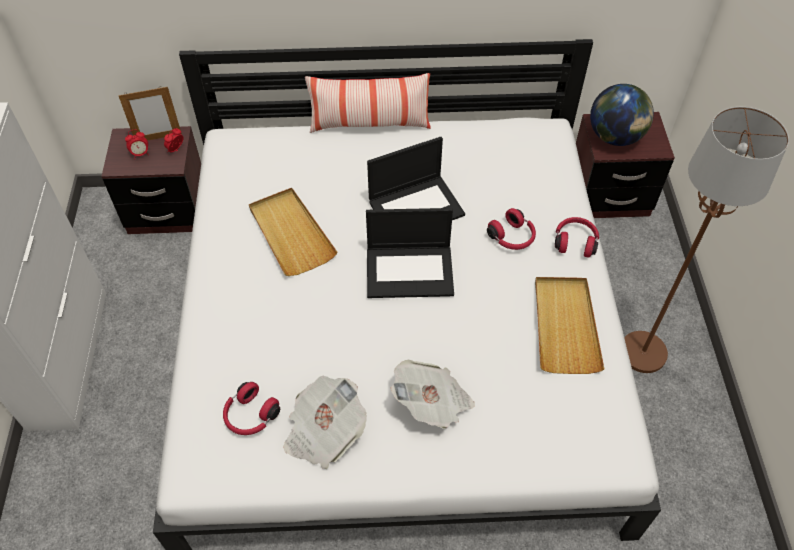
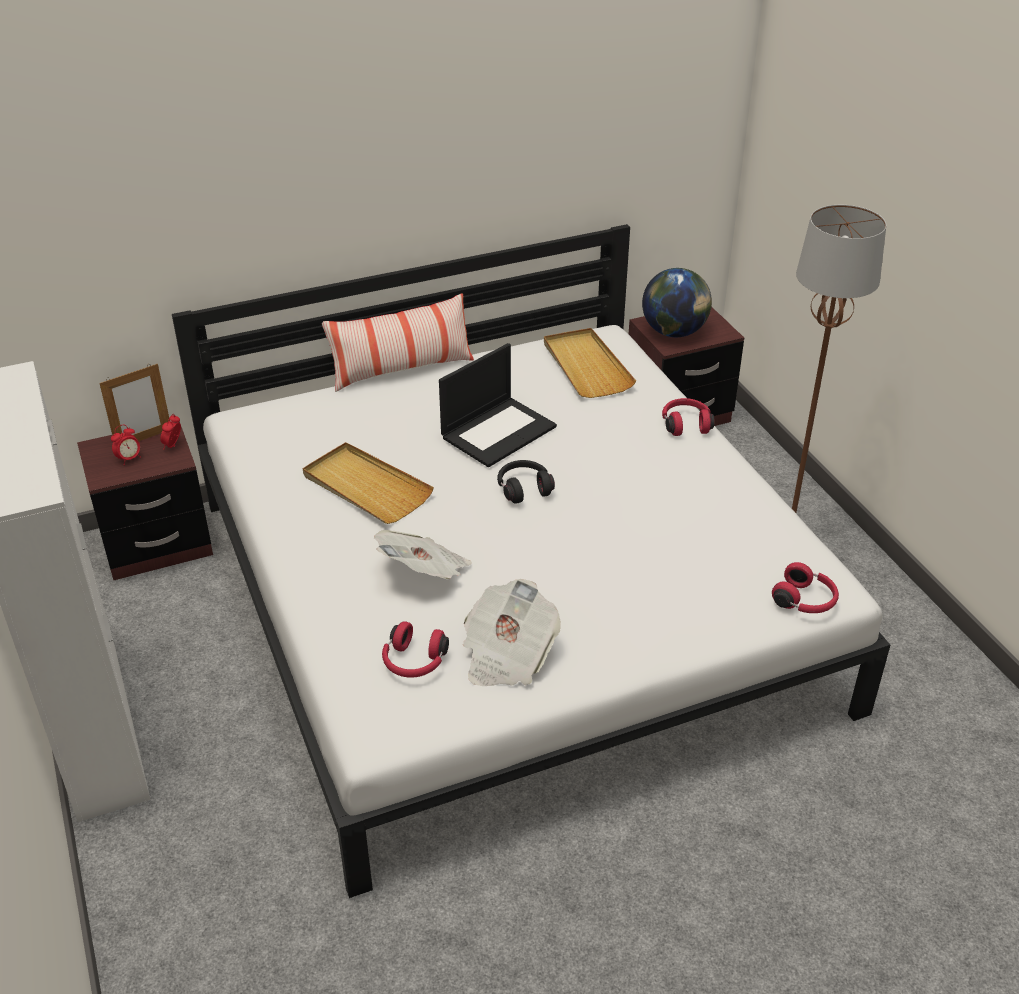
camera: 20 degrees left, 15 degrees down
laptop [366,208,454,298] -> black headphones [497,460,555,504]
newspaper [390,359,475,429] -> newspaper moved to [374,530,472,579]
red headphones [487,208,536,250] -> red headphones moved to [772,562,839,613]
beige tray [535,277,604,374] -> beige tray moved to [544,328,636,398]

